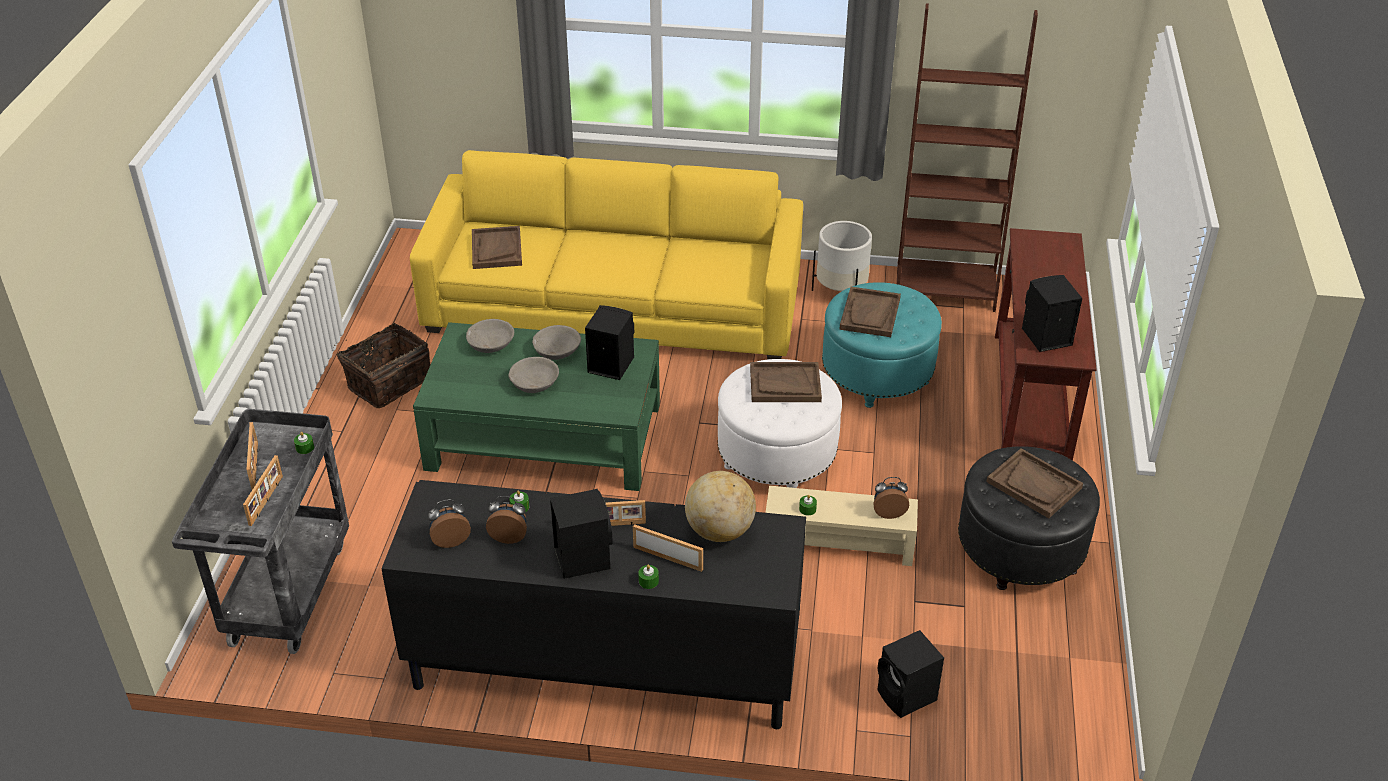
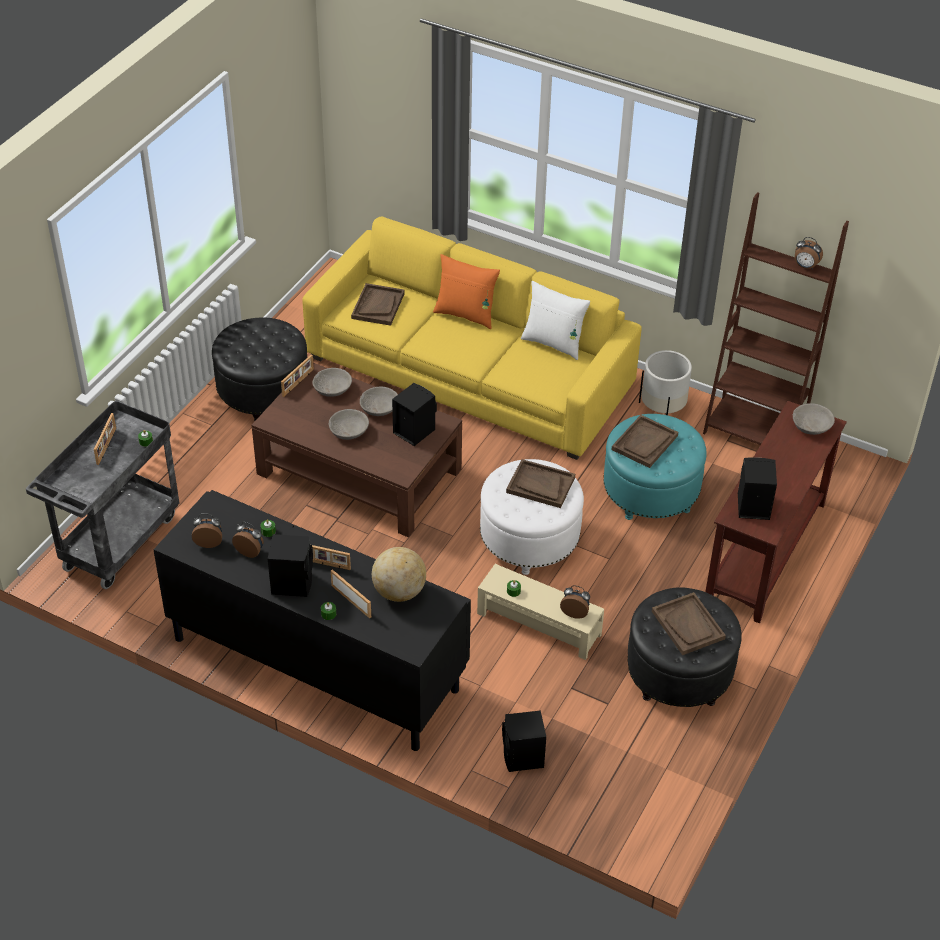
camera: 20 degrees right, 5 degrees up
picture frame [243,455,283,526] -> picture frame moved to [281,354,314,397]
basket [333,323,431,408] -> black ottoman [212,318,307,421]
green coffee table [413,322,660,491] -> brown coffee table [252,363,462,537]
none -> orange pillow [433,254,500,329]
none -> white pillow [521,281,590,360]
none -> grey bowl [793,403,835,435]
none -> alarm clock [795,237,823,269]

